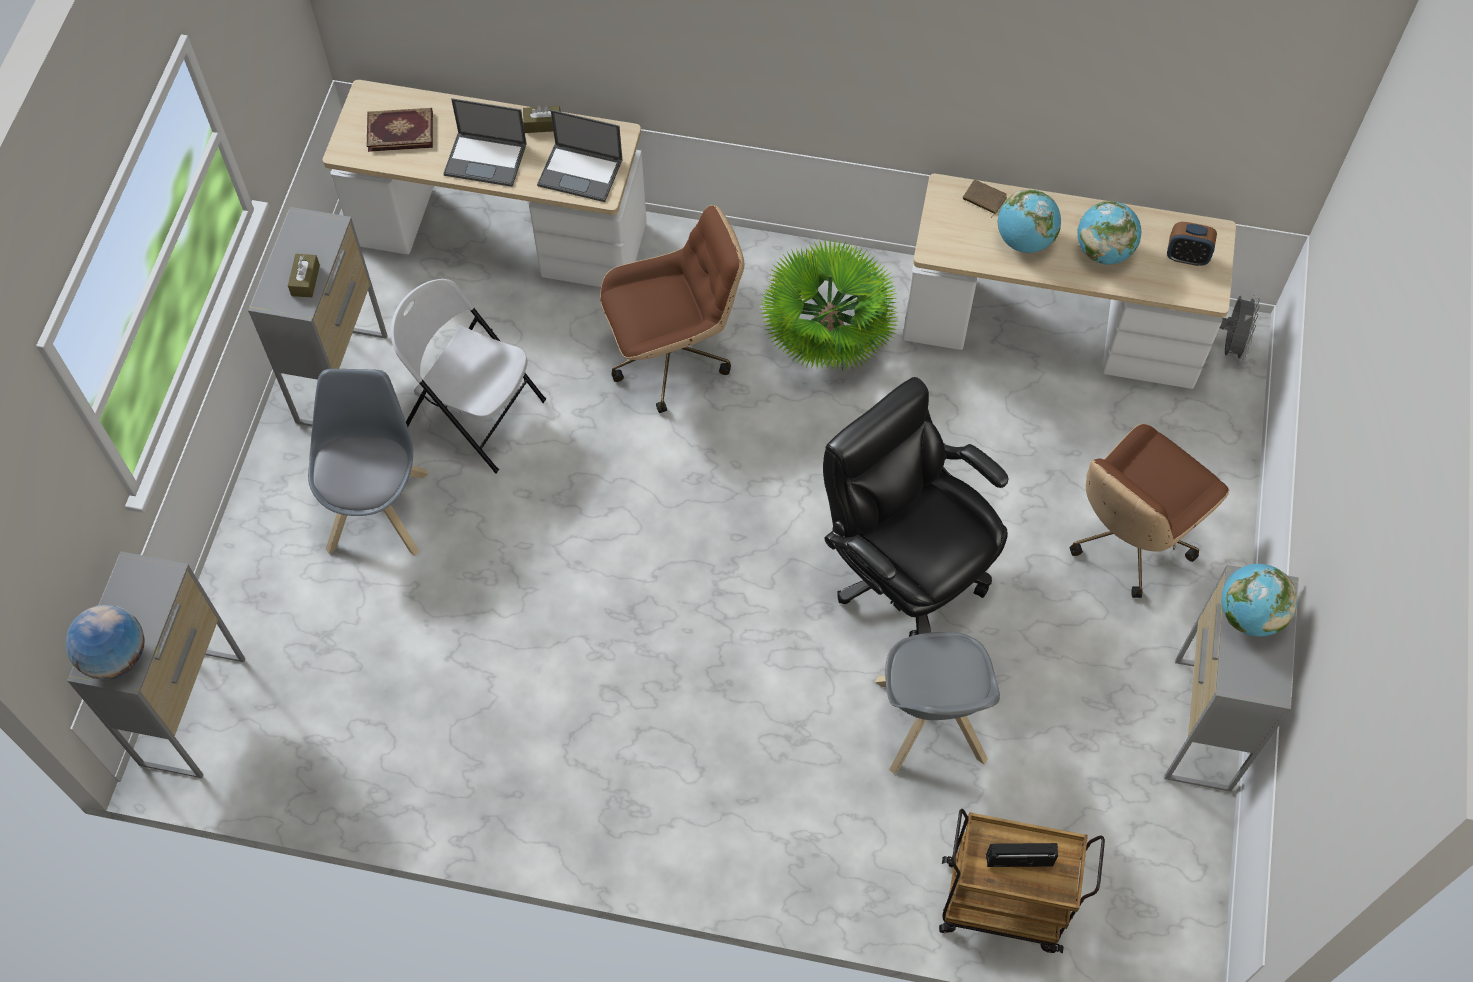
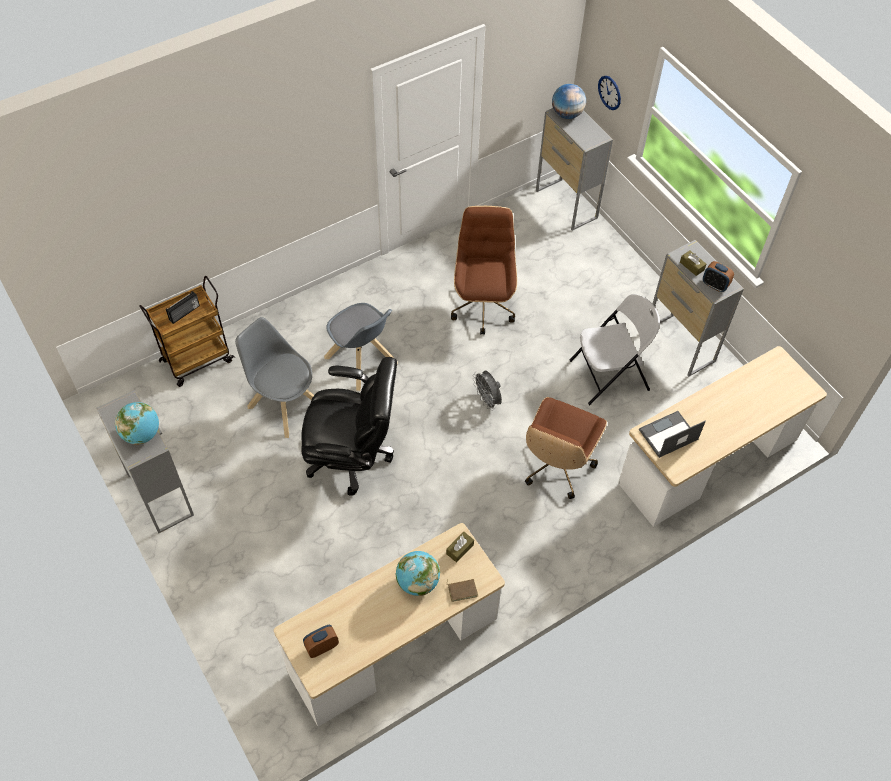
camera: 135 degrees right, 5 degrees down
grey chair [308,369,429,556] -> grey chair moved to [324,303,398,391]
book [367,108,433,152] -> none
laptop [443,98,527,187] -> none
brown tissue box [523,105,561,133] -> brown tissue box moved to [446,532,474,562]
potted plant [759,238,900,372] -> none
brown office chair [1070,423,1229,598] -> brown office chair moved to [451,206,517,335]
globe [1078,201,1141,264] -> none
grey fan [1220,294,1260,363] -> grey fan moved to [473,370,502,411]
none -> wall clock [598,76,621,110]
none -> alarm clock [703,261,734,292]

